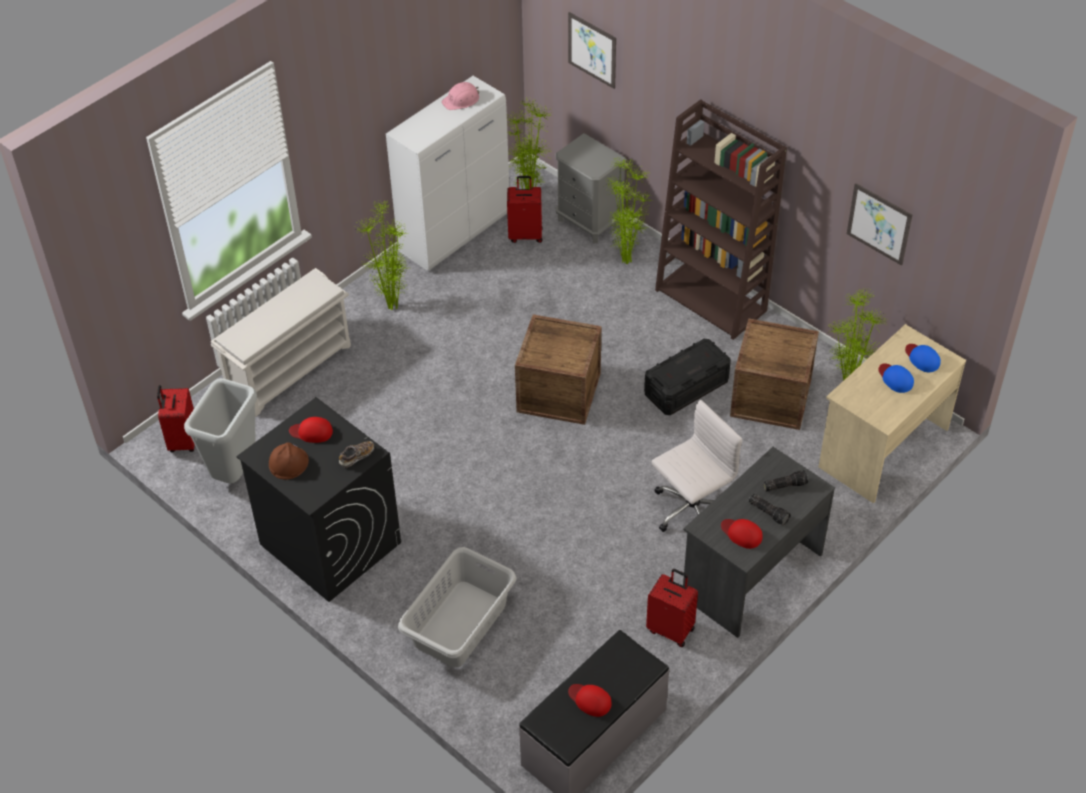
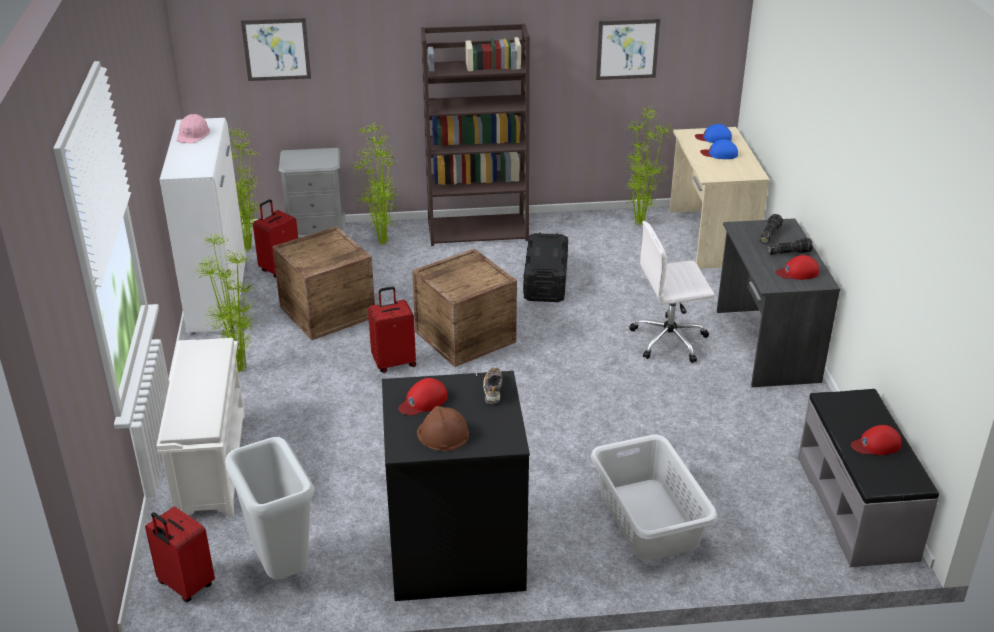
camera: 50 degrees left, 15 degrees down
red suitcase [646,569,698,647] -> red suitcase moved to [368,287,416,373]
white office chair [652,399,742,532] -> white office chair turned 105 degrees counterclockwise [630,221,715,363]
crate [730,318,819,430] -> crate moved to [273,226,375,340]

